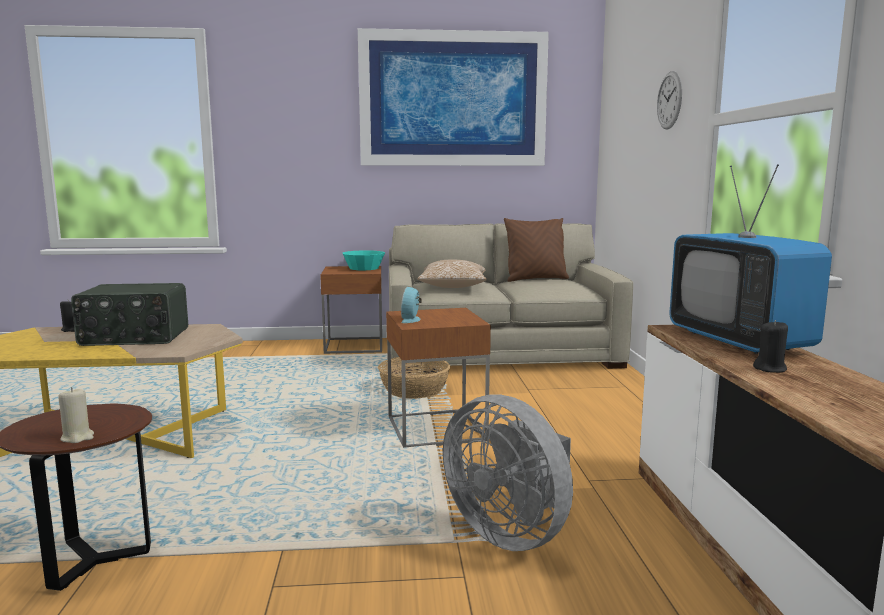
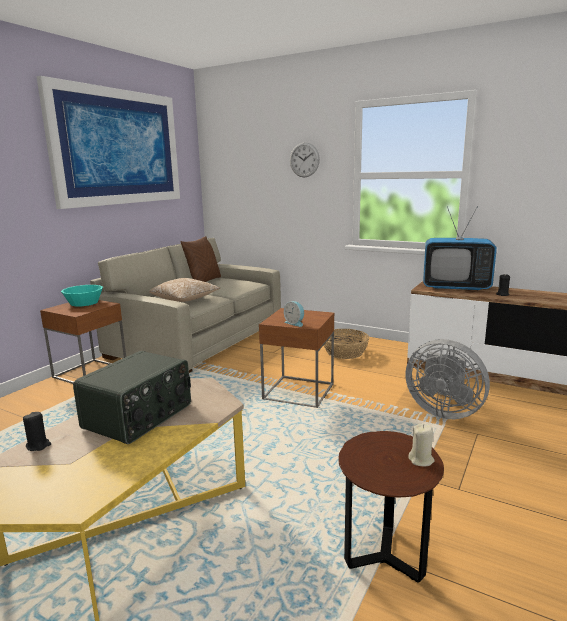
camera: 55 degrees left, 5 degrees up
basket [378,357,450,398] -> basket moved to [324,329,369,359]
grey fan [443,394,573,551] -> grey fan turned 45 degrees clockwise [406,339,490,419]

